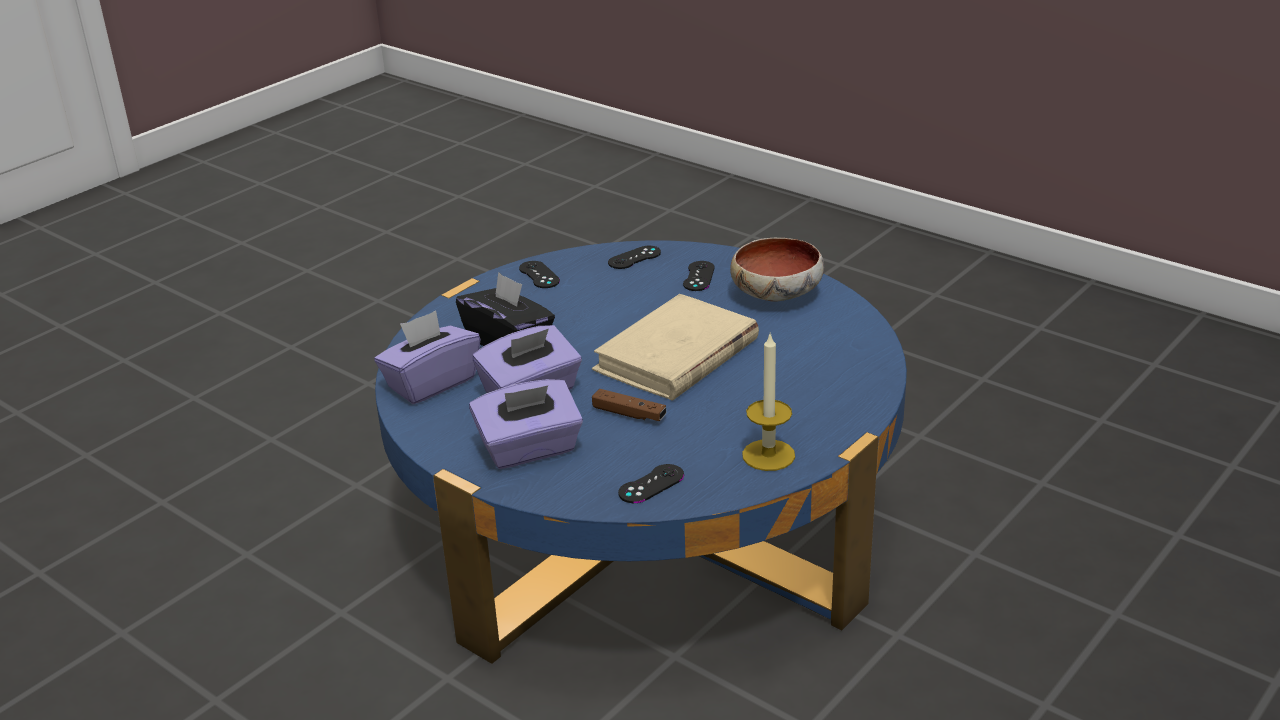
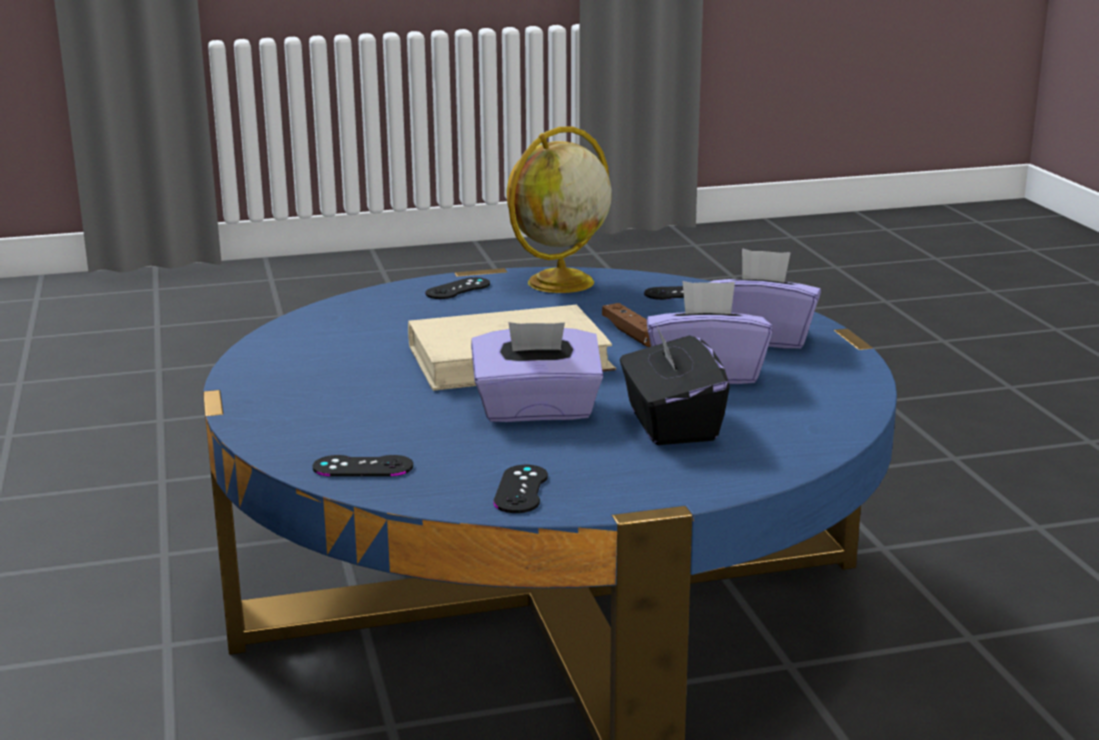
camera: 145 degrees left, 10 degrees down
purple tissue box [374,310,481,404] -> purple tissue box moved to [471,322,603,422]
black game controller [683,261,715,291] -> black game controller moved to [425,277,490,299]
bowl [730,238,824,302] -> none
candle [742,334,795,471] -> globe [506,126,612,293]

